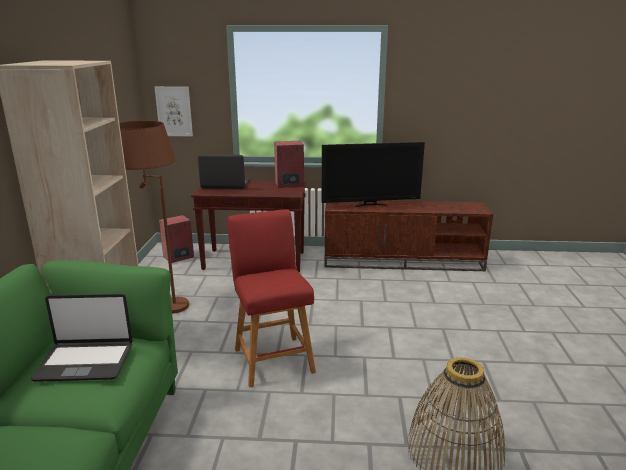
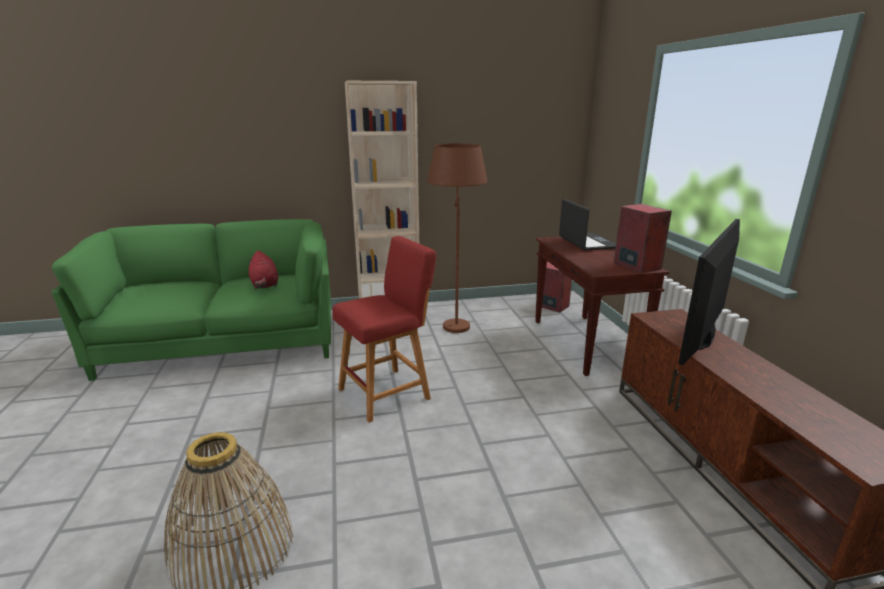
camera: 75 degrees right, 0 degrees up
laptop [31,294,133,382] -> red plush toy [247,250,278,289]
picture [155,87,193,136] -> none
television [321,142,425,207] -> television turned 60 degrees clockwise [678,219,740,365]

